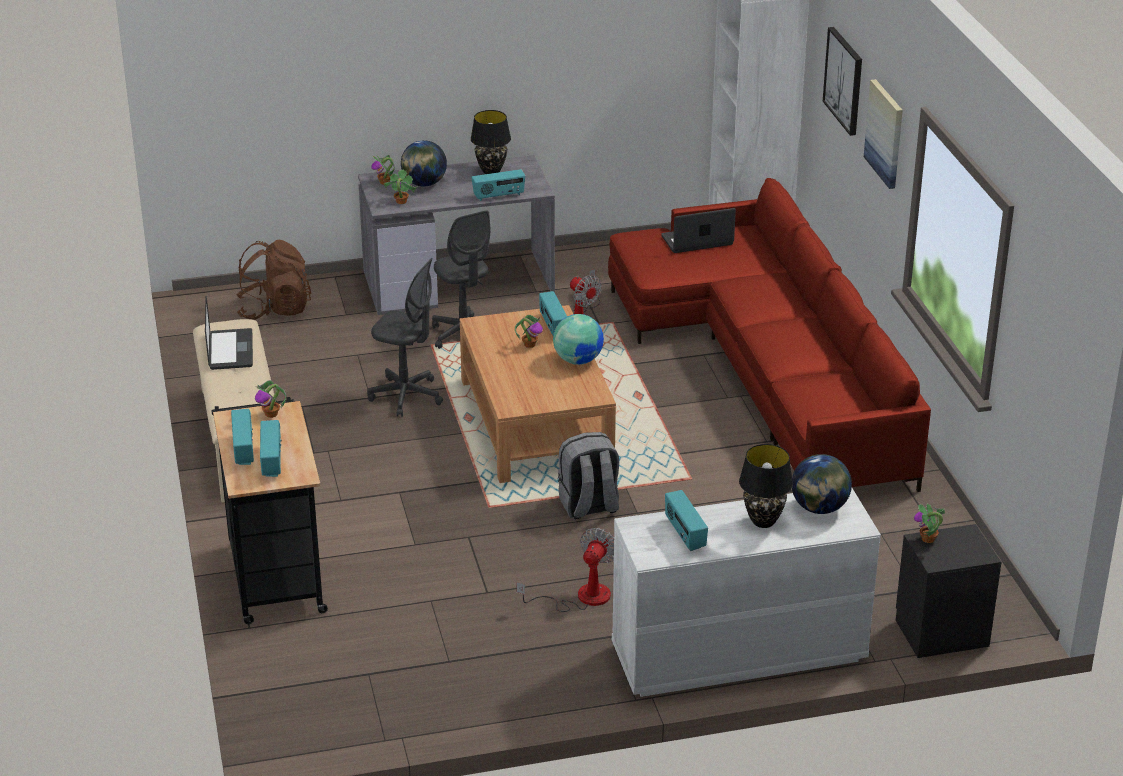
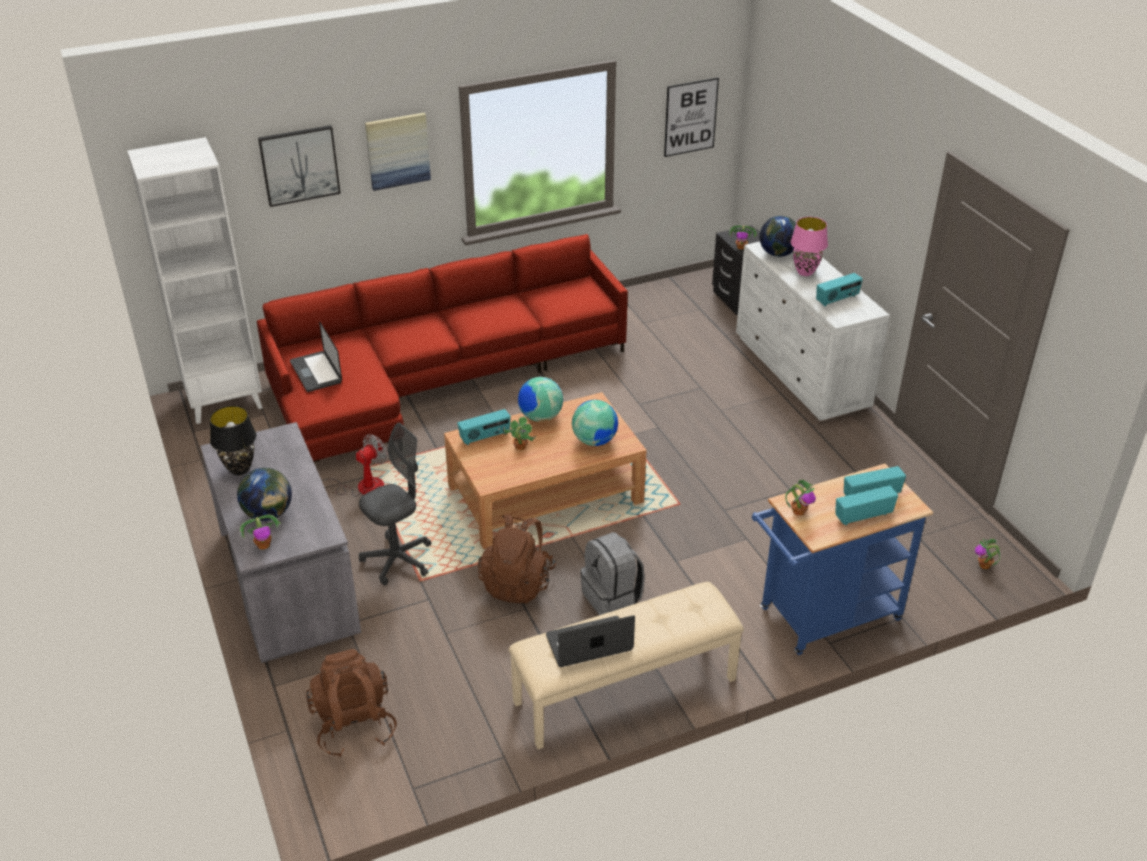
camera: 100 degrees left, 5 degrees up
black cart [212,397,328,624] -> blue cart [752,463,933,655]
grey office chair [367,258,443,417] -> brown backpack [478,514,556,603]
potted plant [384,169,418,204] -> potted plant moved to [975,538,1001,569]
radio [471,169,525,201] -> none
fan [516,528,614,612] -> none
grey backpack [558,432,619,519] -> grey backpack moved to [580,532,645,615]
black table lamp [739,444,793,528] -> pink table lamp [790,217,828,276]
none -> globe [572,400,618,446]
none -> picture [664,77,719,157]

